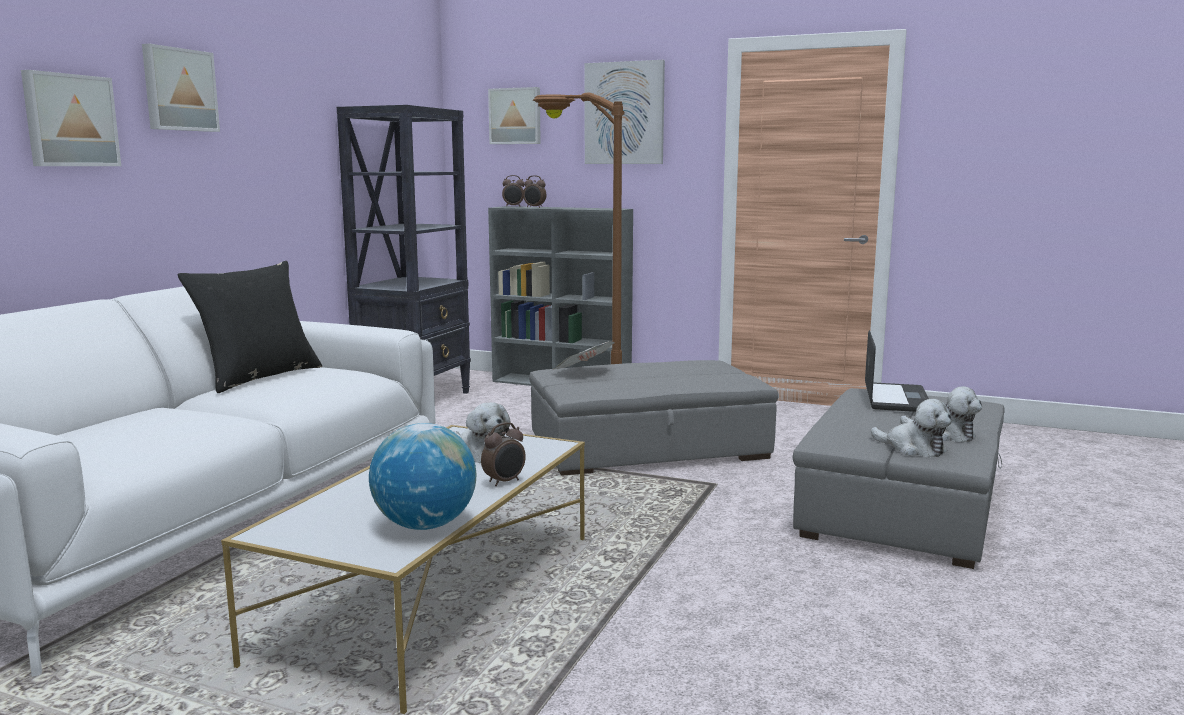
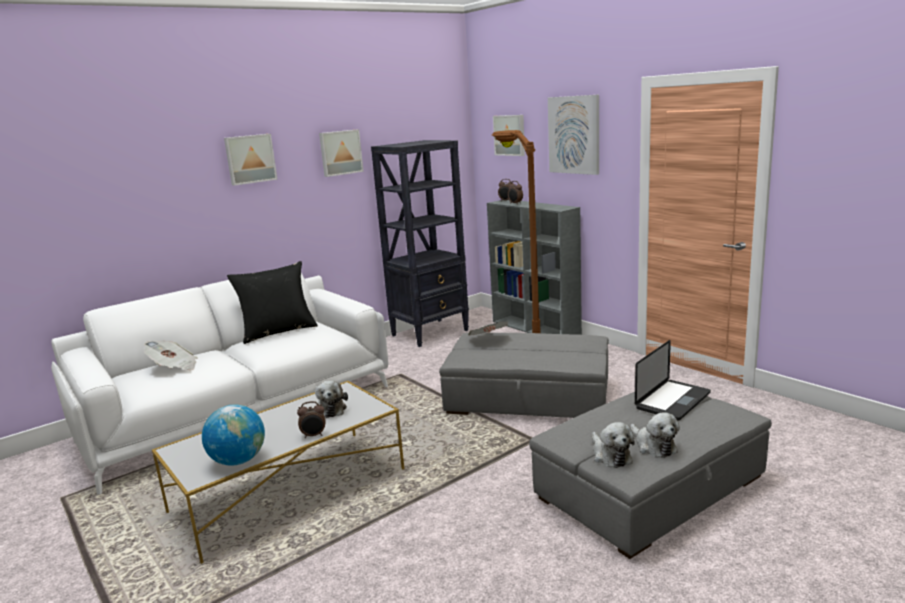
camera: 30 degrees right, 5 degrees up
picture [21,70,121,166] -> picture moved to [319,129,364,177]
none -> newspaper [144,341,198,370]

